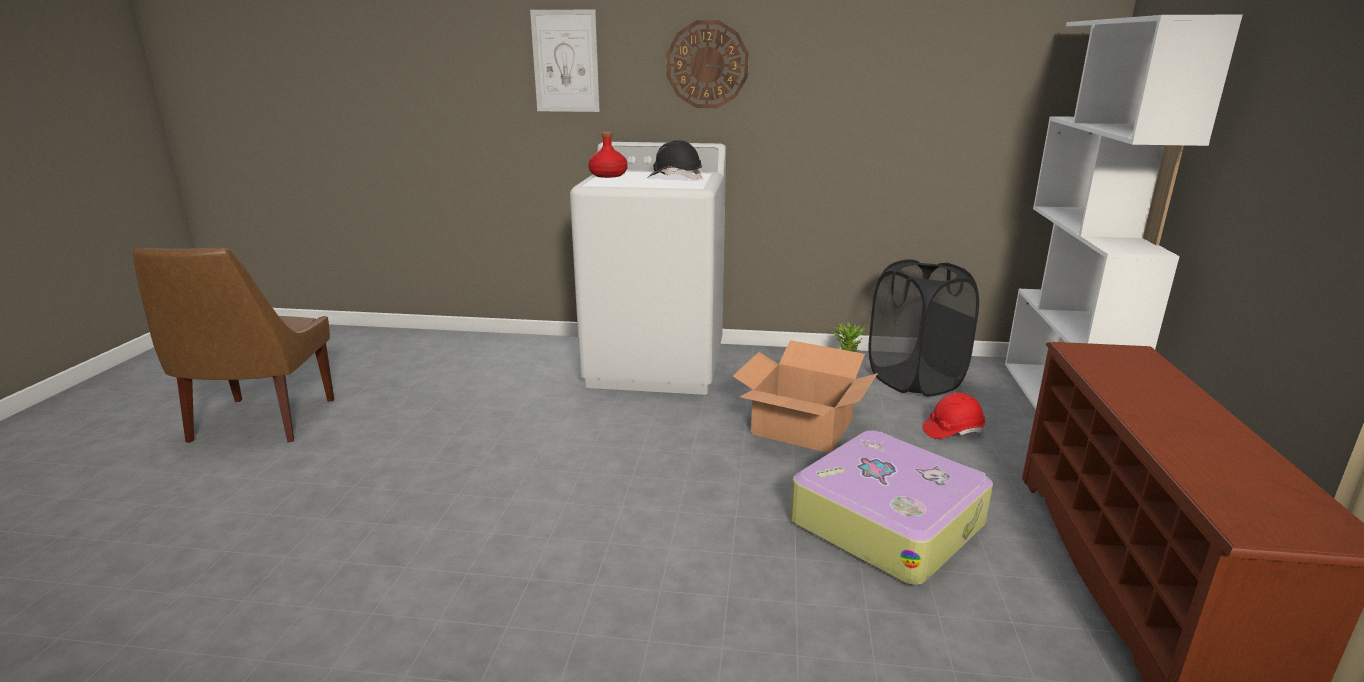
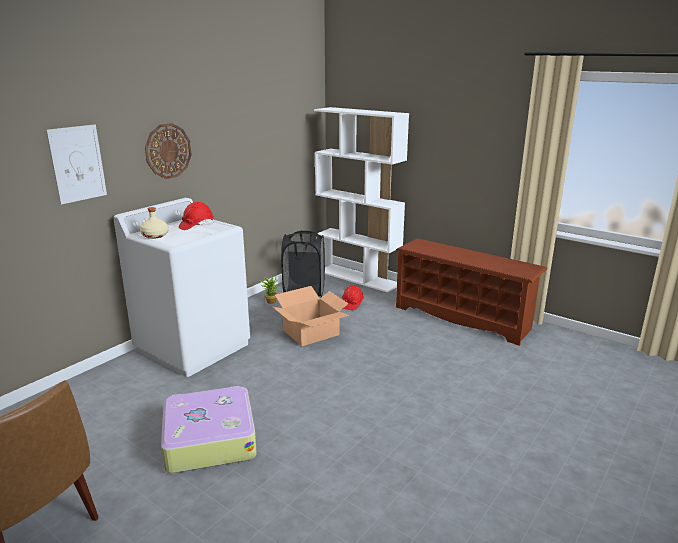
camera: 60 degrees left, 0 degrees up
red bottle [588,132,628,178] -> beige bottle [140,207,168,239]
black hard hat [647,140,703,180] -> red hard hat [179,202,214,230]
suitcase [790,430,993,585] -> suitcase moved to [161,386,257,473]

